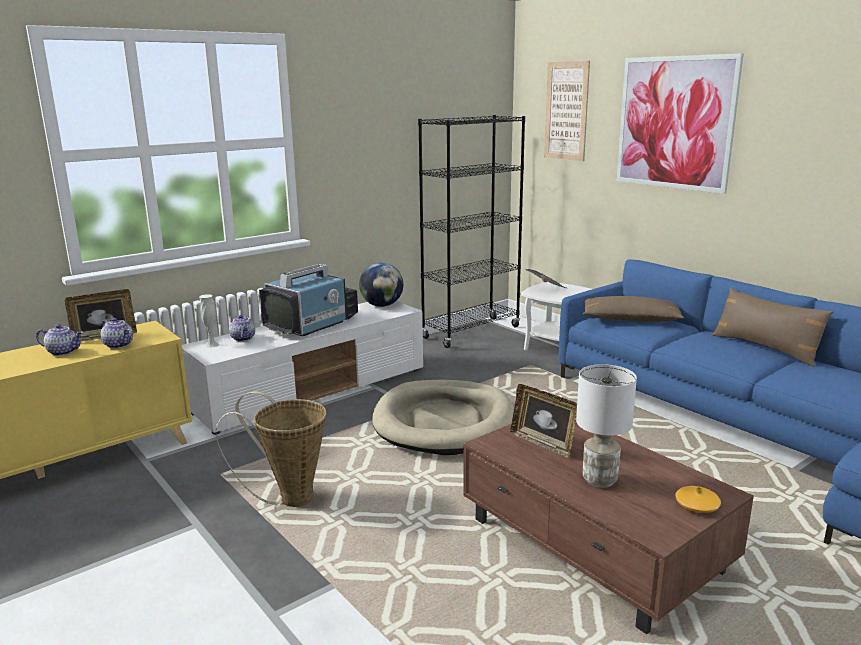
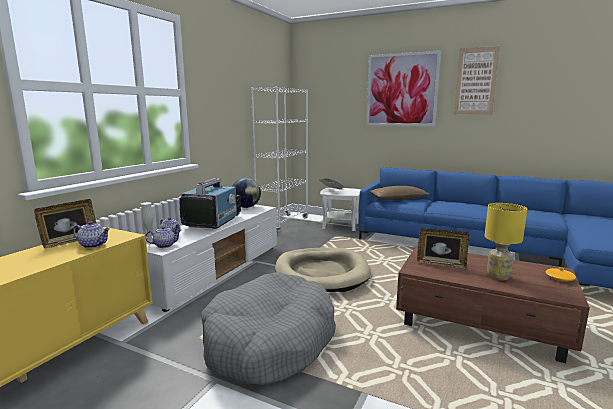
camera: 25 degrees left, 5 degrees down
teapot [36,324,84,356] -> teapot moved to [146,226,182,248]
basket [216,391,327,507] -> grey dog bed [201,272,336,385]
black bookcase [418,115,525,348] -> white bookcase [251,86,308,234]
picture [544,61,590,161] -> picture moved to [454,46,500,115]
white table lamp [576,364,637,488] -> yellow table lamp [485,203,527,280]
brown pillow [712,287,833,367] -> none

